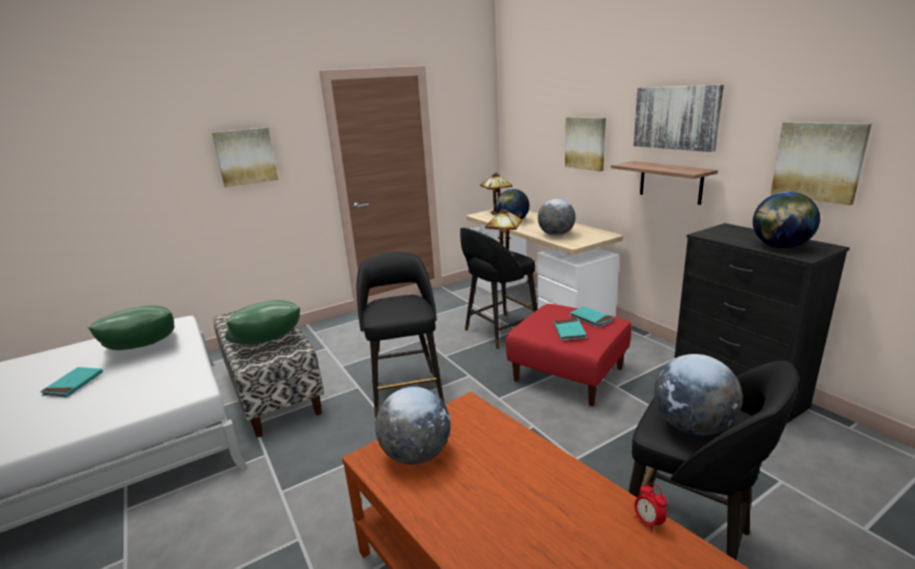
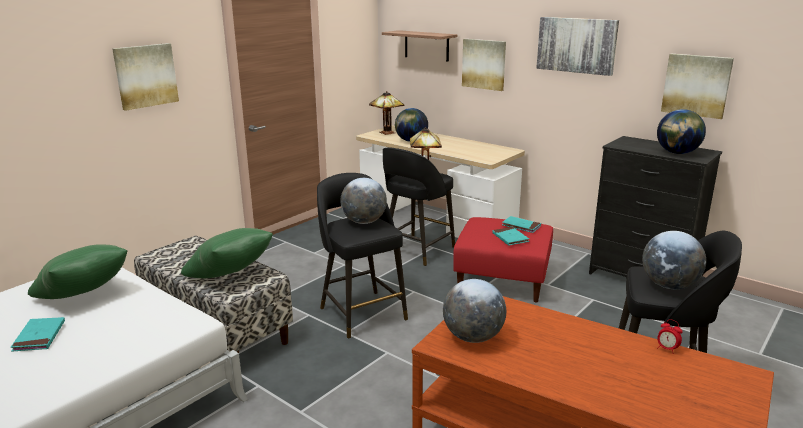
camera: 20 degrees left, 0 degrees up
globe [538,199,576,236] -> globe moved to [340,178,387,224]
shelf [611,161,718,205] -> shelf moved to [382,30,457,61]

